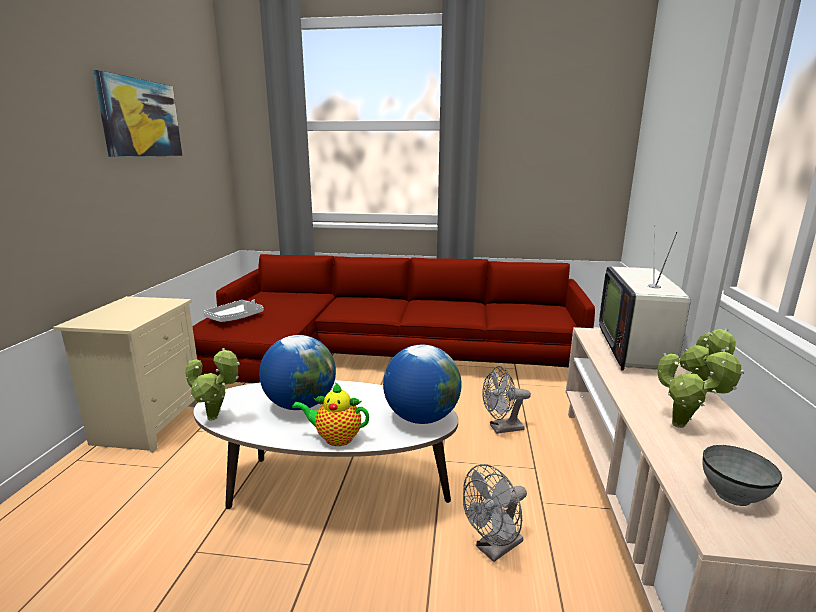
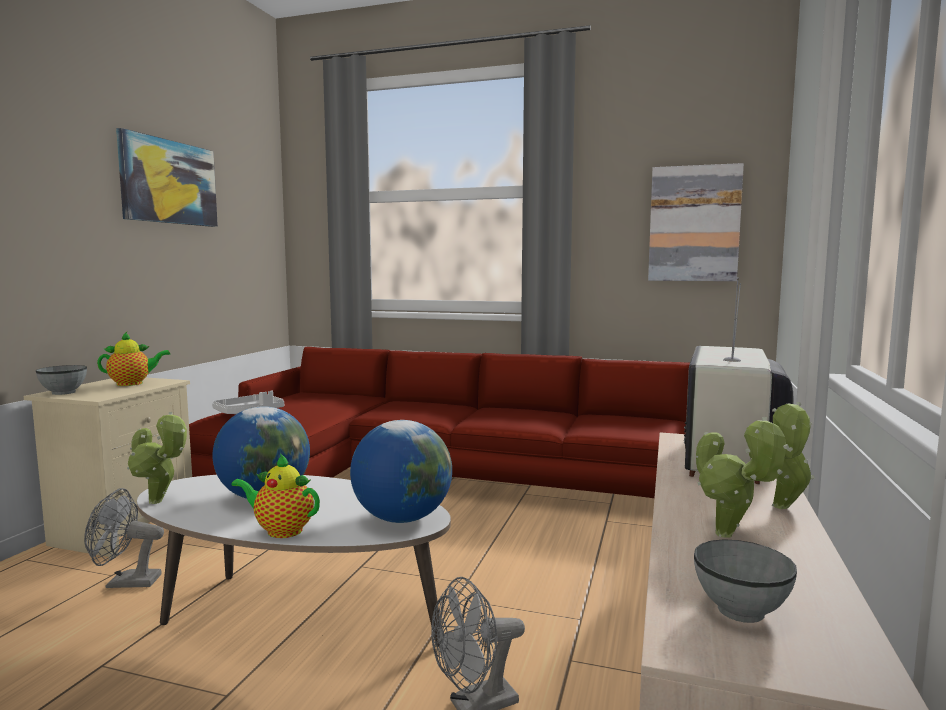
camera: 10 degrees right, 10 degrees down
grey fan [482,366,531,434] -> grey fan moved to [84,488,164,588]
none -> grey bowl [36,365,87,395]
none -> teapot [97,332,170,386]
none -> picture [648,163,744,281]

